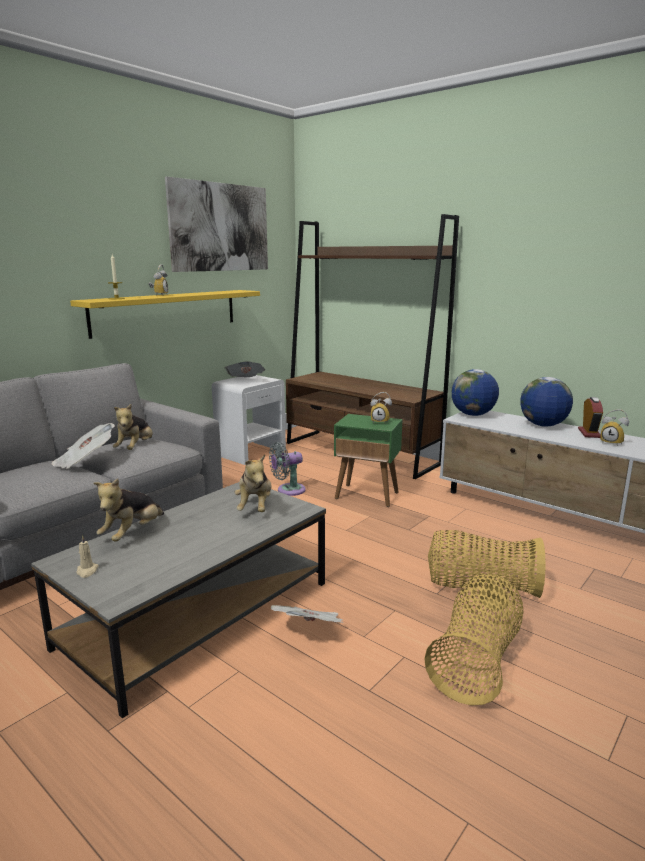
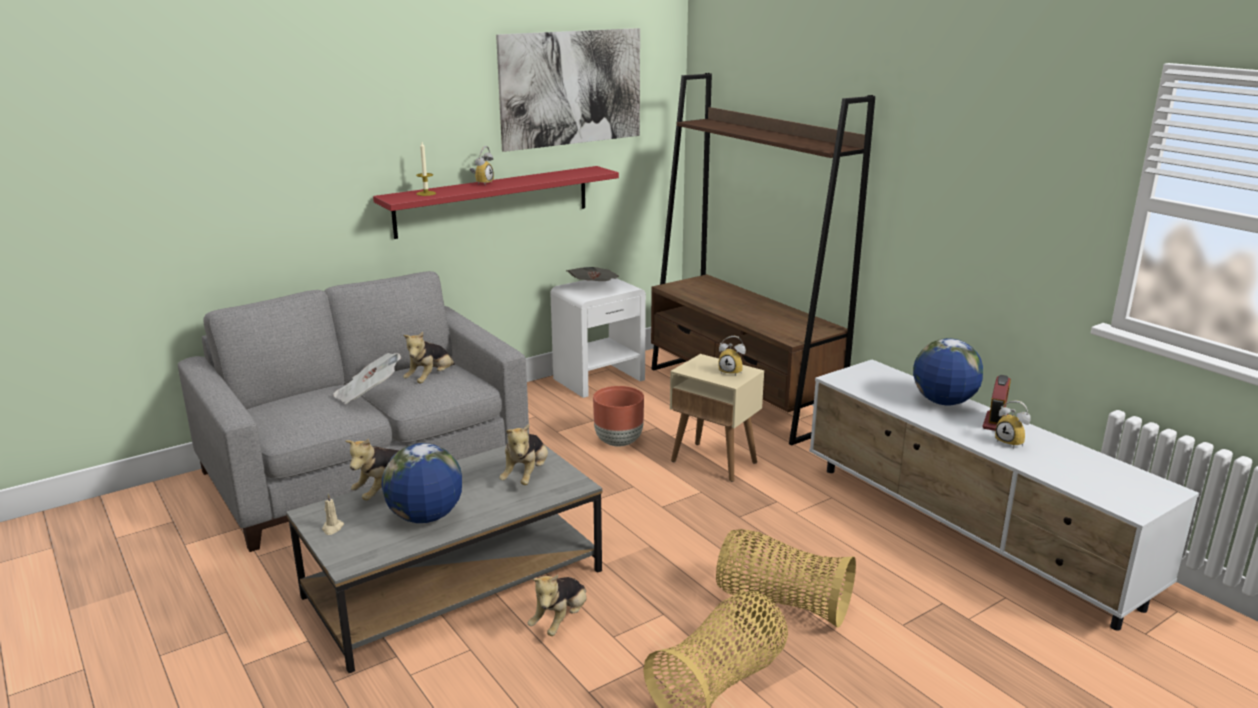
camera: 15 degrees right, 5 degrees up
yellow shelf [70,290,260,339] -> red shelf [373,166,619,239]
grey fan [269,442,306,496] -> brown planter [593,386,644,447]
newspaper [271,605,343,623] -> plush toy [528,574,587,636]
green side table [334,414,403,507] -> beige side table [670,354,764,482]
globe [452,369,499,416] -> globe moved to [382,443,462,523]

